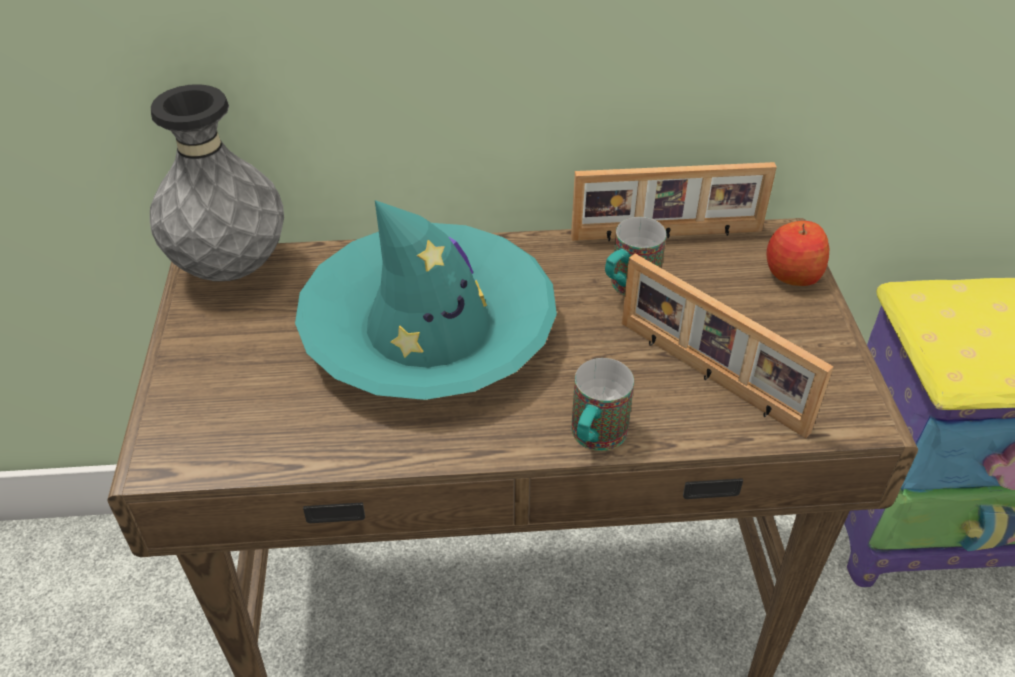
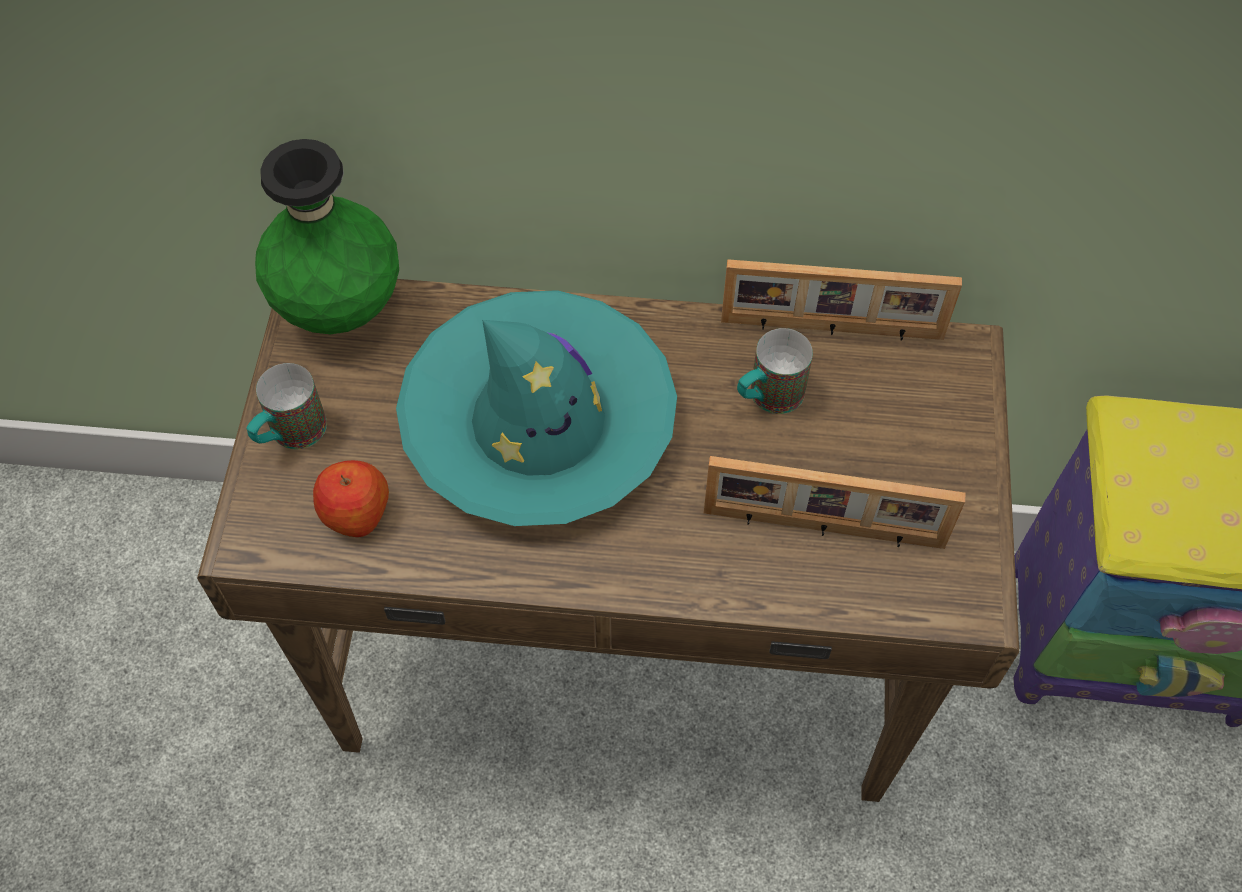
camera: 10 degrees right, 15 degrees up
grey vase [150,84,284,281] -> green vase [255,139,399,334]
mug [571,358,634,451] -> mug moved to [246,363,327,449]
picture frame [622,254,834,438] -> picture frame turned 45 degrees counterclockwise [704,456,966,549]
apple [766,221,829,286] -> apple moved to [313,460,389,537]

